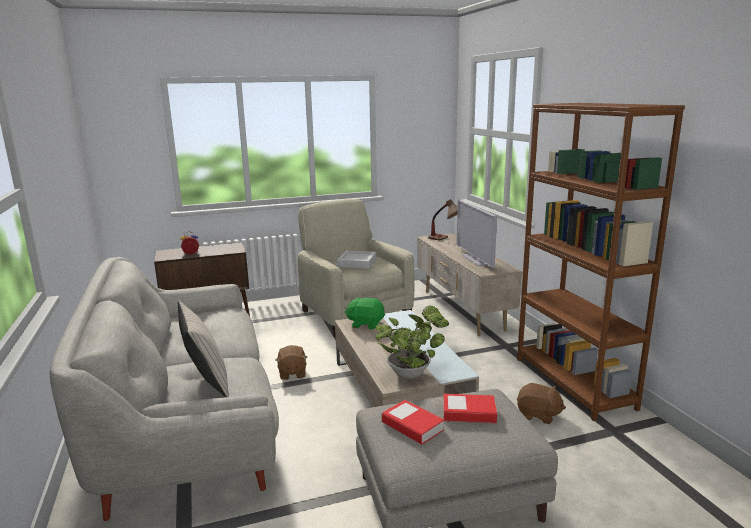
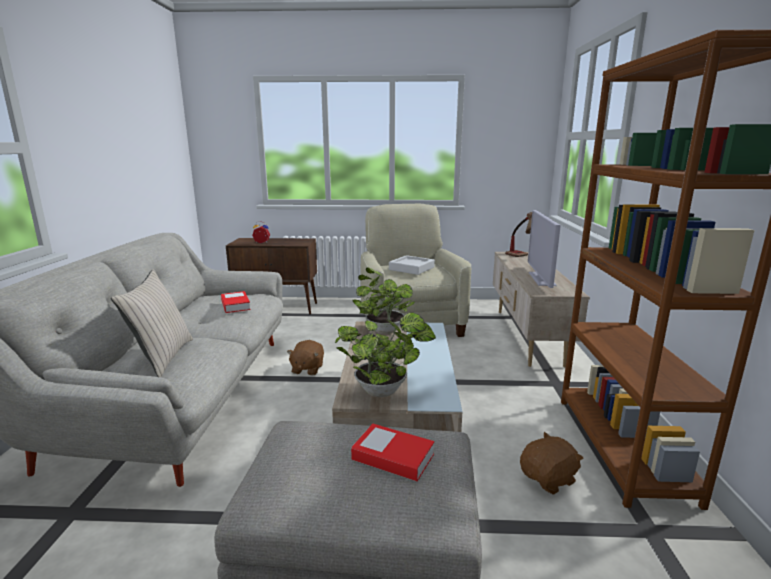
camera: 20 degrees right, 0 degrees up
green plush toy [345,297,385,329] -> potted plant [352,267,415,334]
book [382,400,444,445] -> book moved to [221,291,251,313]
brown plush toy [517,383,566,424] -> brown plush toy turned 75 degrees counterclockwise [520,432,584,495]

